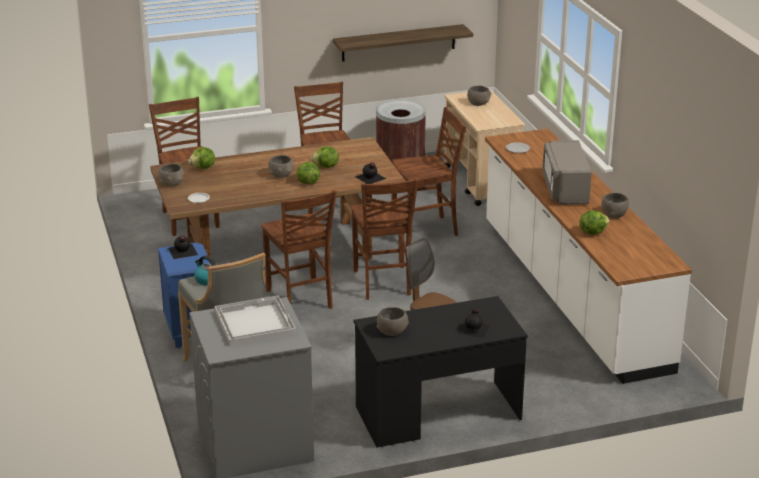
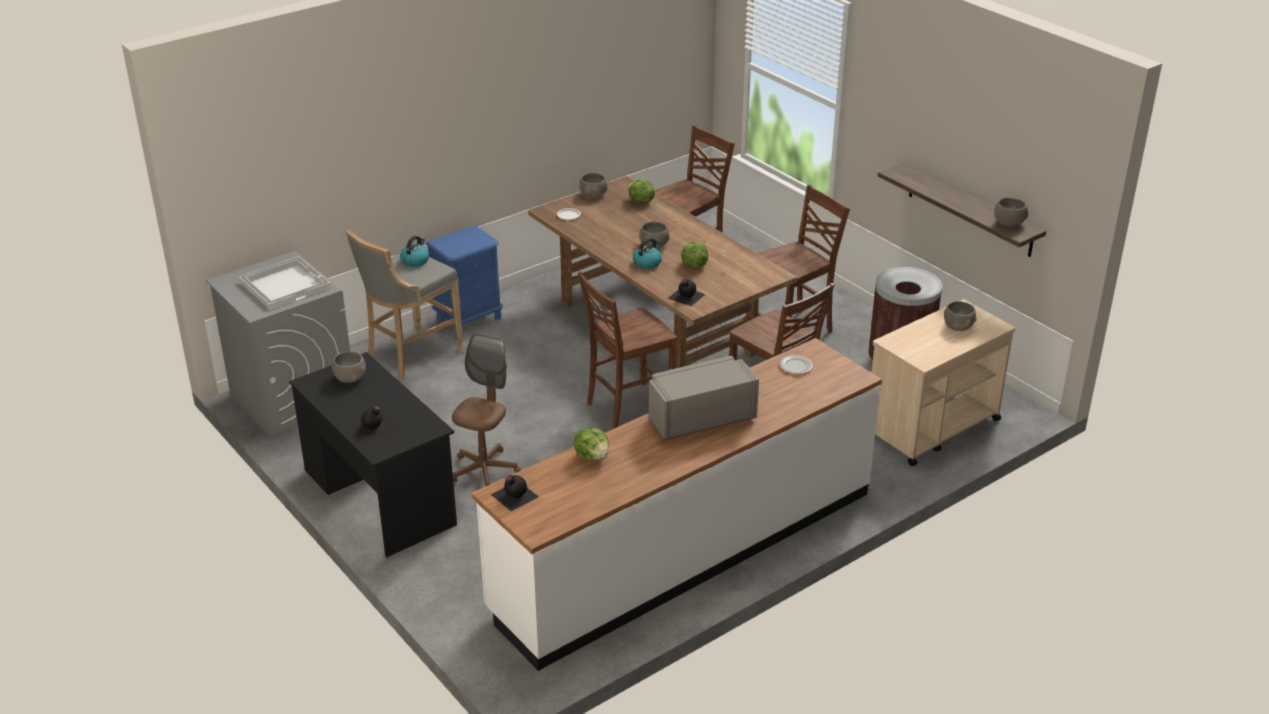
camera: 70 degrees right, 5 degrees up
black bottle [168,236,198,259] -> black bottle moved to [490,475,539,511]
brown chair [261,190,337,309] -> none
lettuce [296,162,320,184] -> kettle [633,238,662,269]
grey bowl [601,193,629,218] -> grey bowl moved to [994,198,1028,227]

